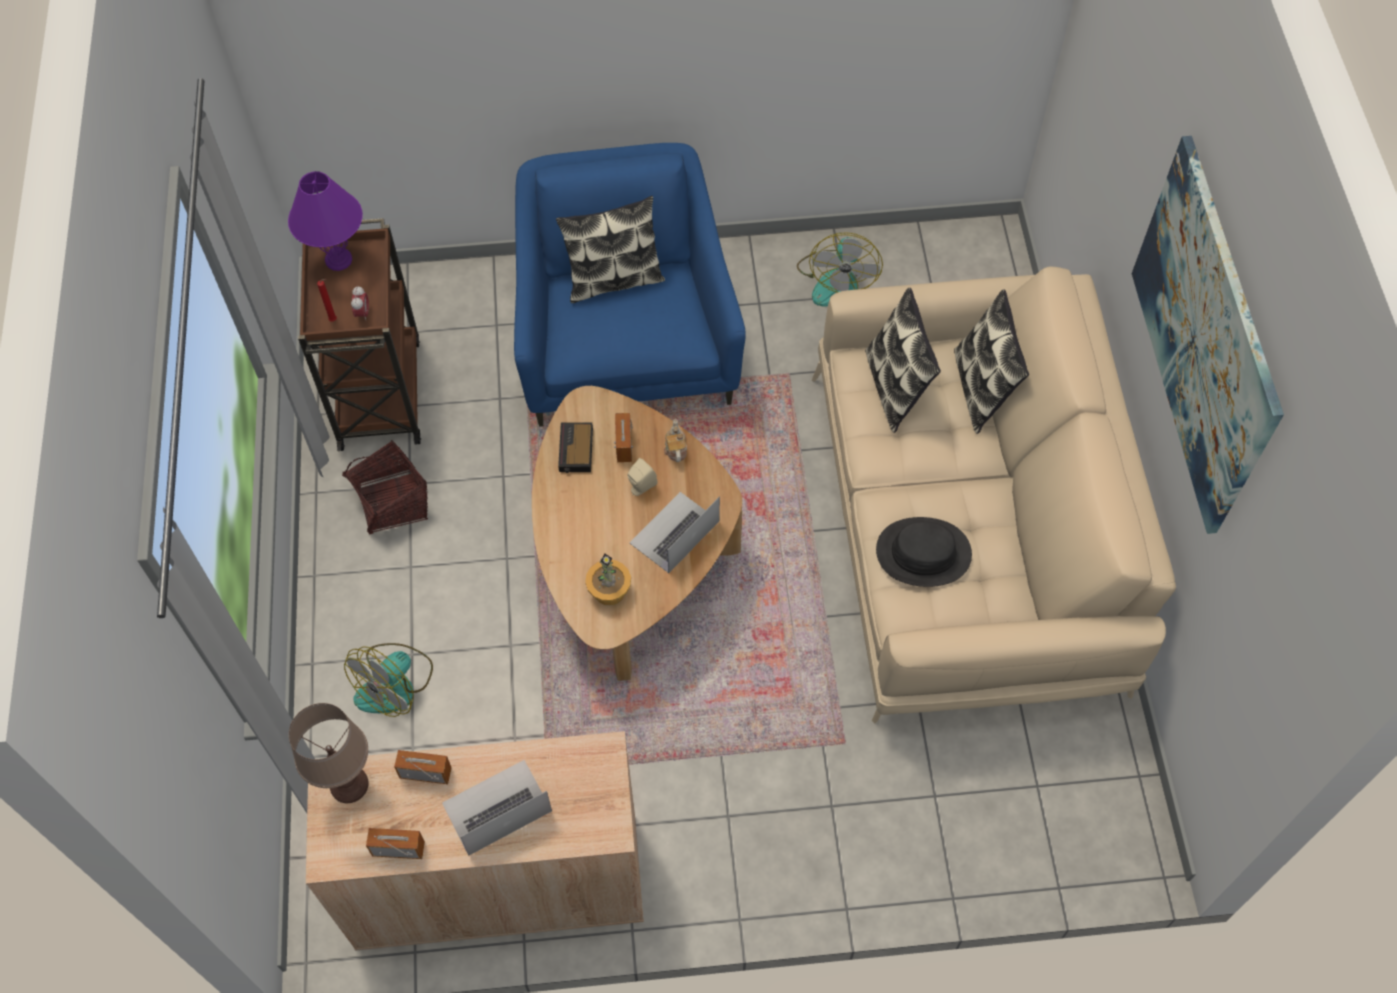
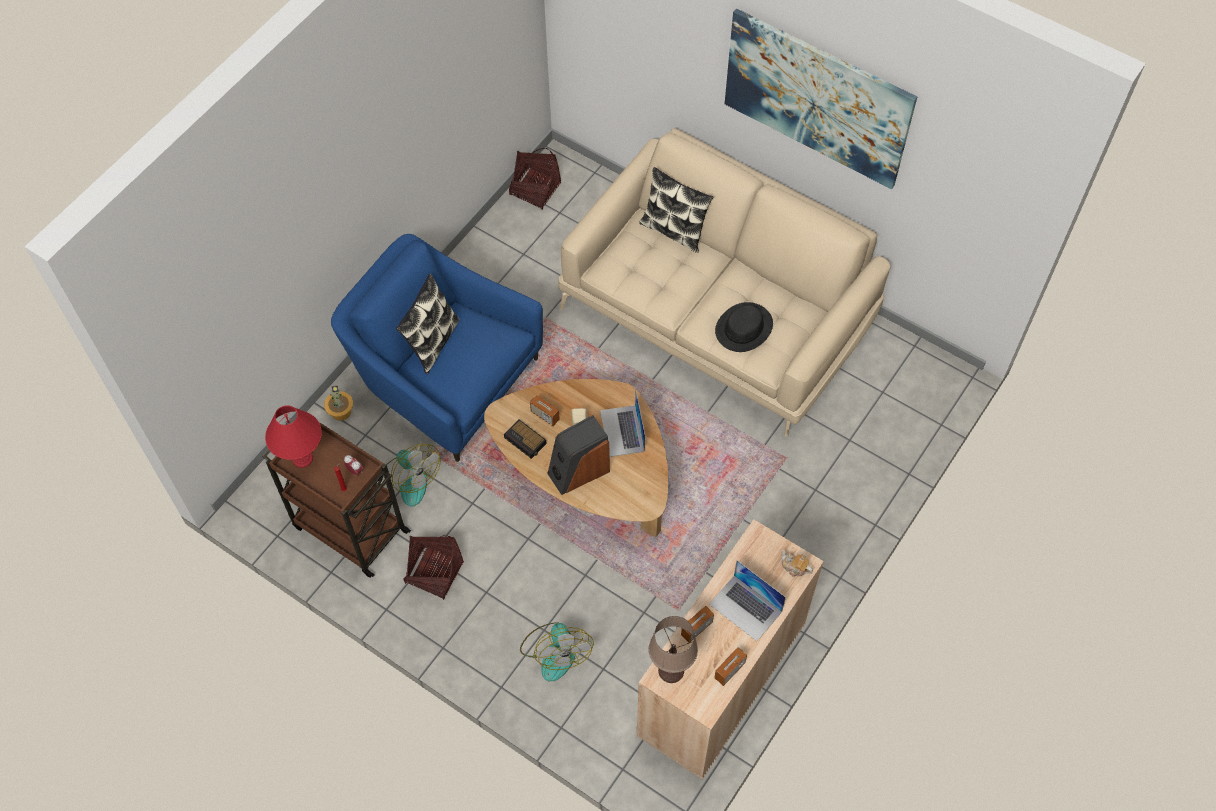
camera: 50 degrees left, 0 degrees up
purple table lamp [288,171,363,271] -> red table lamp [265,405,322,468]
laptop [442,760,552,856] -> laptop turned 60 degrees counterclockwise [709,560,786,641]
potted plant [585,553,631,605] -> potted plant moved to [324,385,353,421]
teapot [664,419,687,462] -> teapot moved to [781,550,813,577]
fan [797,232,883,307] -> fan moved to [386,444,440,507]
pillow [865,288,941,433] -> none
none -> basket [509,148,561,210]
none -> speaker [547,415,610,495]

